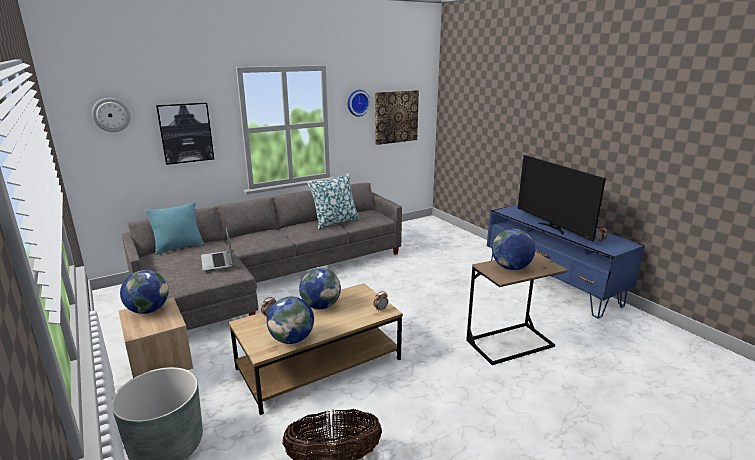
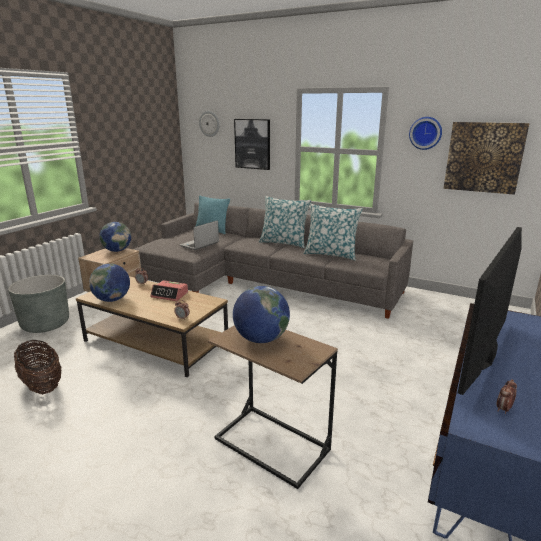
camera: 60 degrees right, 0 degrees up
globe [299,268,341,309] -> alarm clock [150,280,188,301]
none -> pillow [259,196,311,248]

